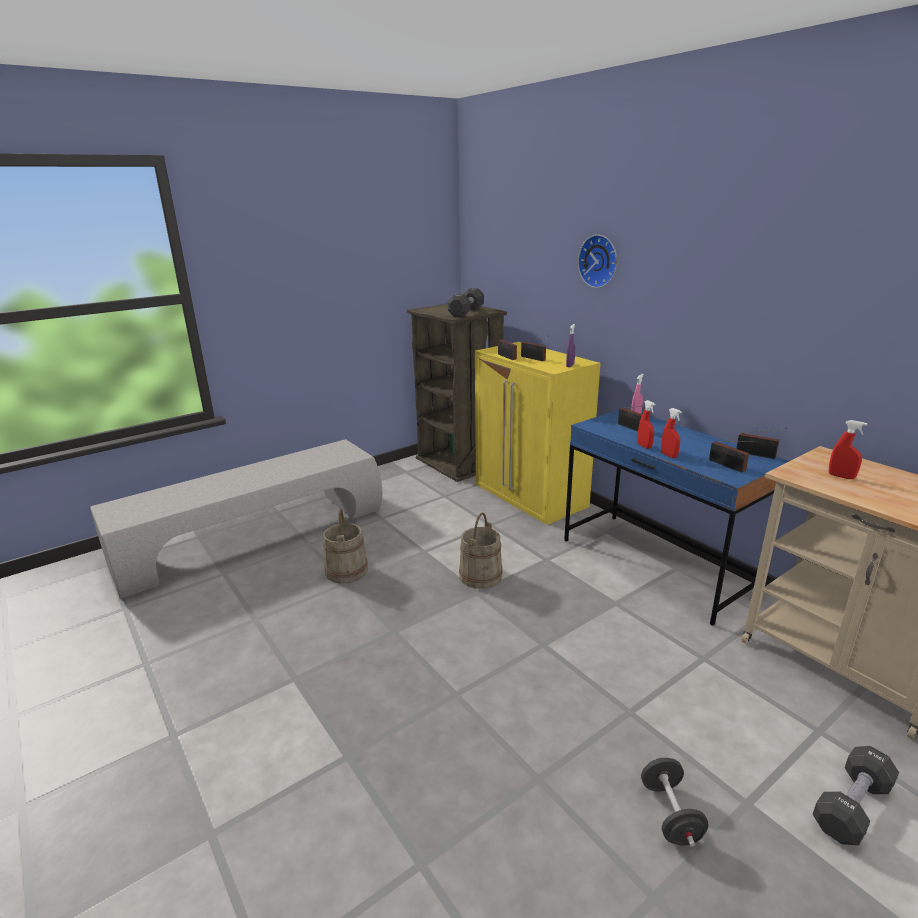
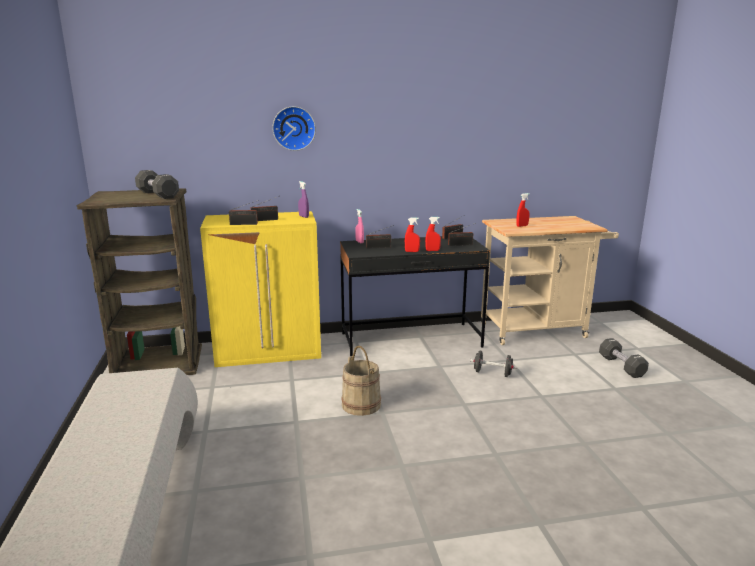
camera: 65 degrees left, 5 degrees down
beige bucket [323,509,368,584] -> none
blue desk [564,409,789,626] -> black desk [340,236,490,356]
black dumbbell [641,758,709,847] -> black dumbbell moved to [470,351,517,377]

